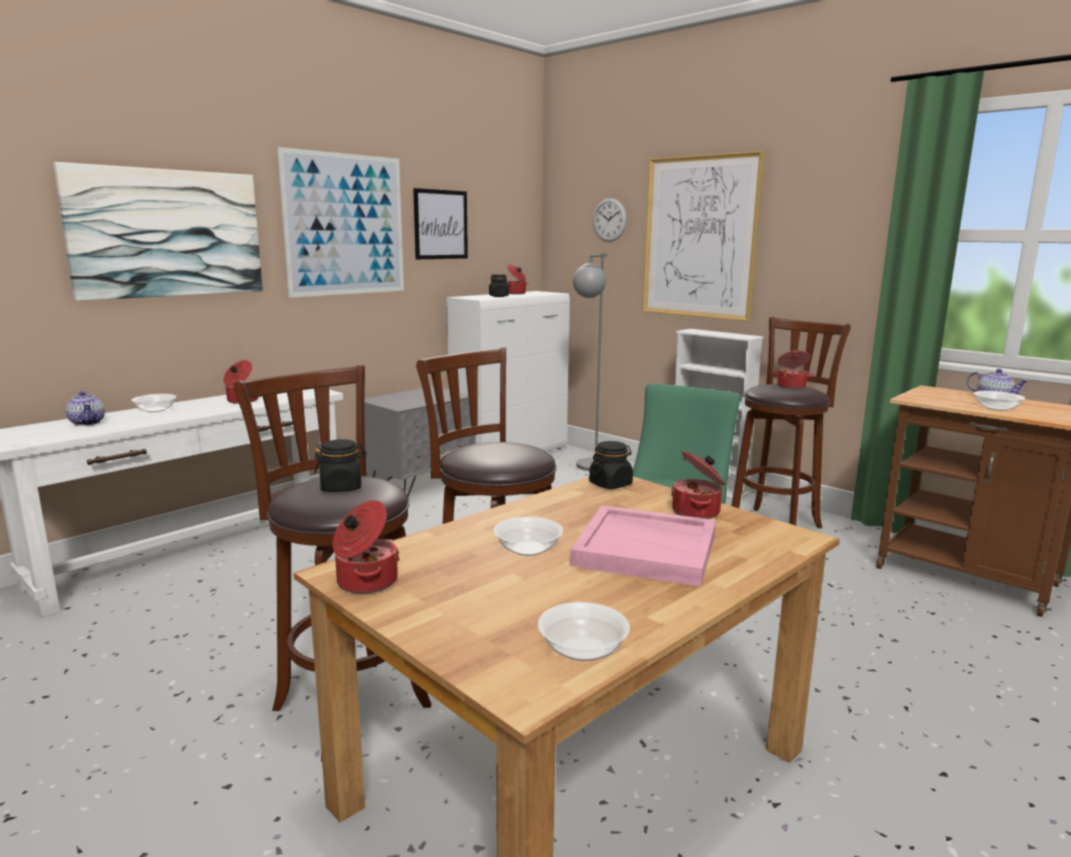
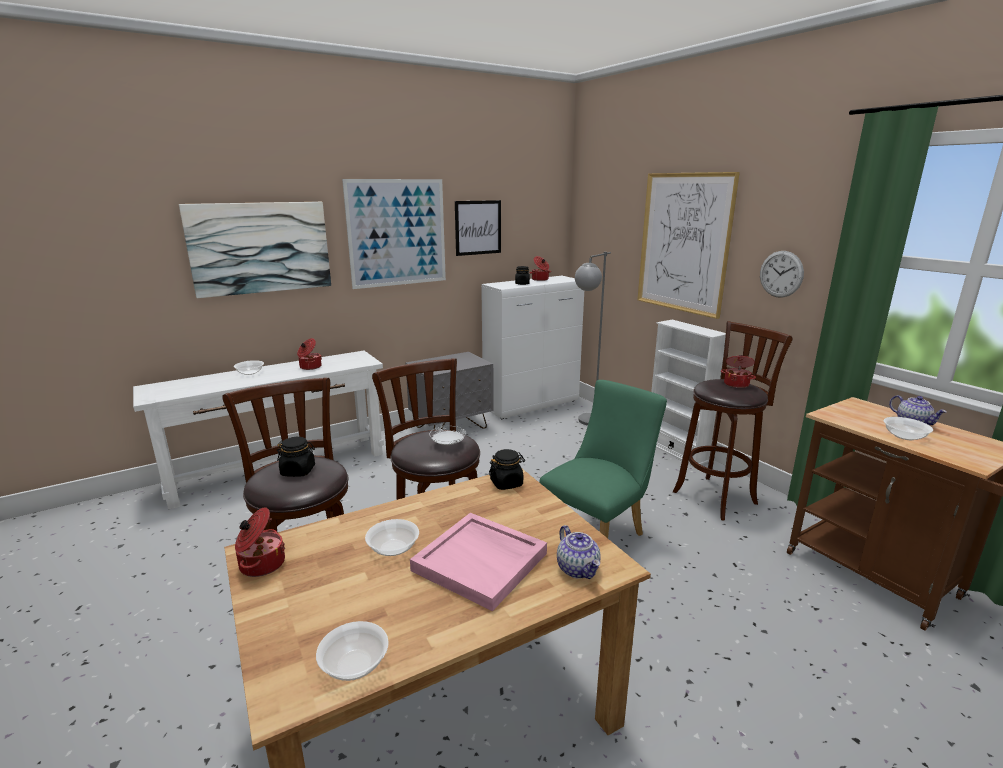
camera: 15 degrees right, 5 degrees up
teapot [66,391,105,426] -> teapot moved to [557,525,601,579]
wall clock [593,198,627,242] -> wall clock moved to [760,251,804,298]
cooking pot [671,451,725,519] -> none
none -> white plate [429,426,466,445]

